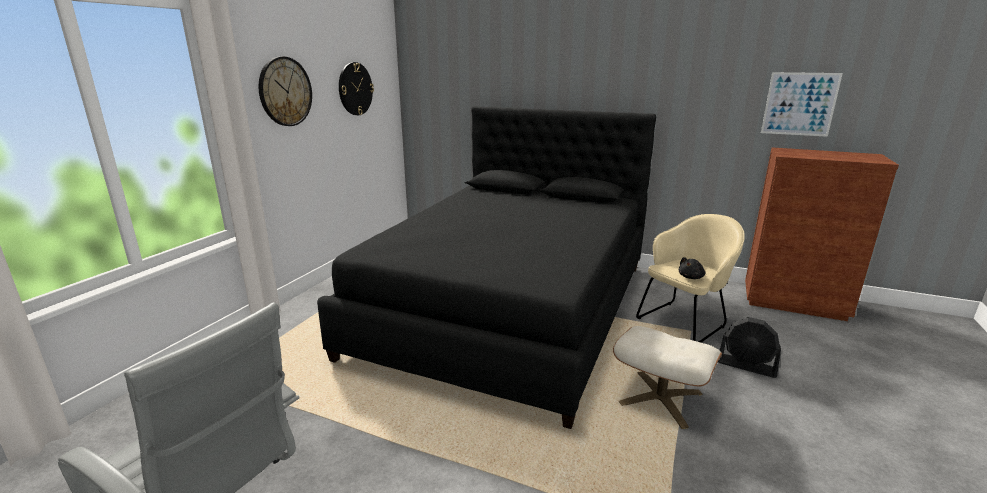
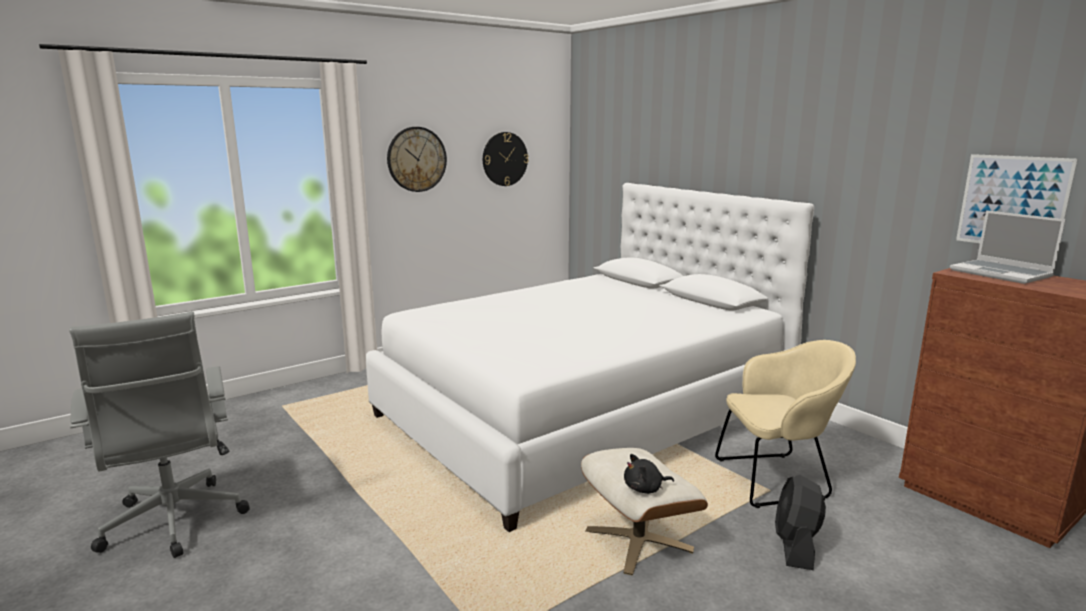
camera: 30 degrees right, 5 degrees down
black bed [317,106,656,429] -> white bed [366,183,814,532]
black plush toy [679,257,705,279] -> black plush toy moved to [624,454,674,494]
black fan [718,317,781,378] -> black fan turned 45 degrees clockwise [775,475,826,570]
none -> laptop [950,210,1066,284]

